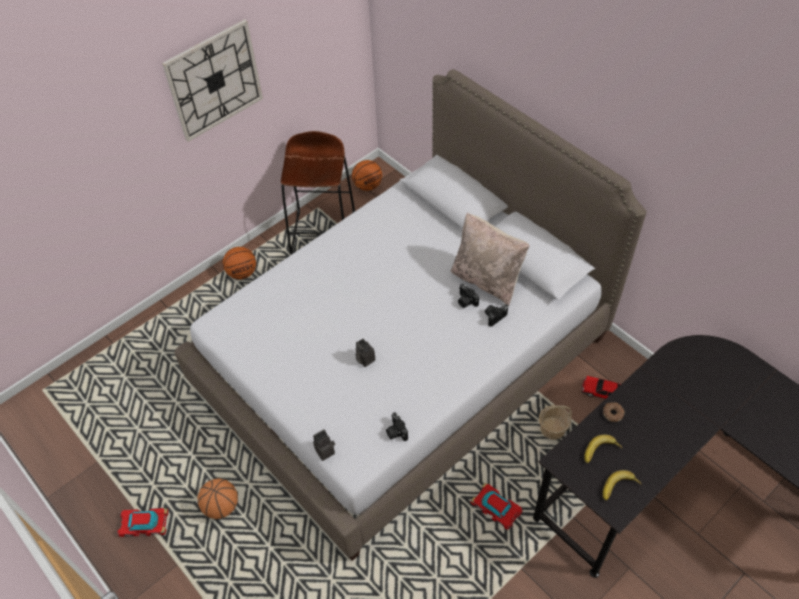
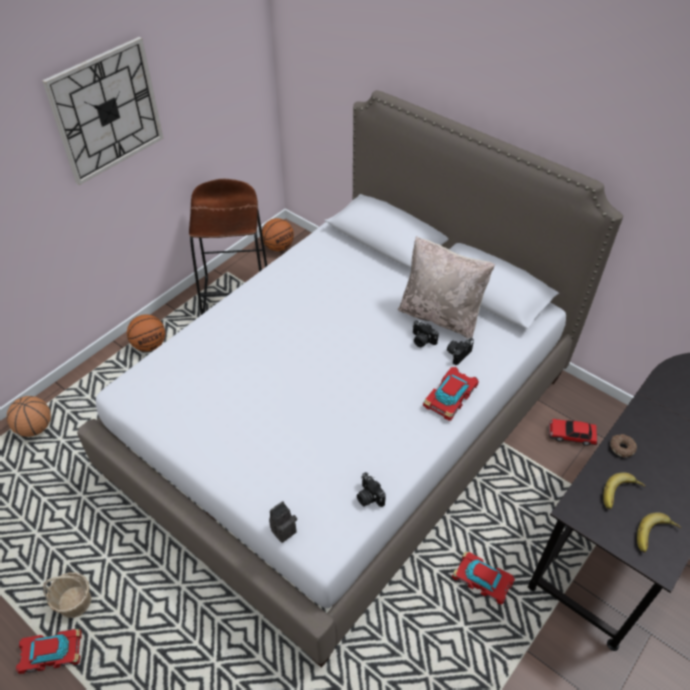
camera: 10 degrees left, 5 degrees down
basketball [198,478,238,519] -> basketball moved to [7,396,51,437]
camera [356,339,375,367] -> none
basket [539,405,572,440] -> basket moved to [43,572,91,618]
none -> toy car [423,367,479,421]

